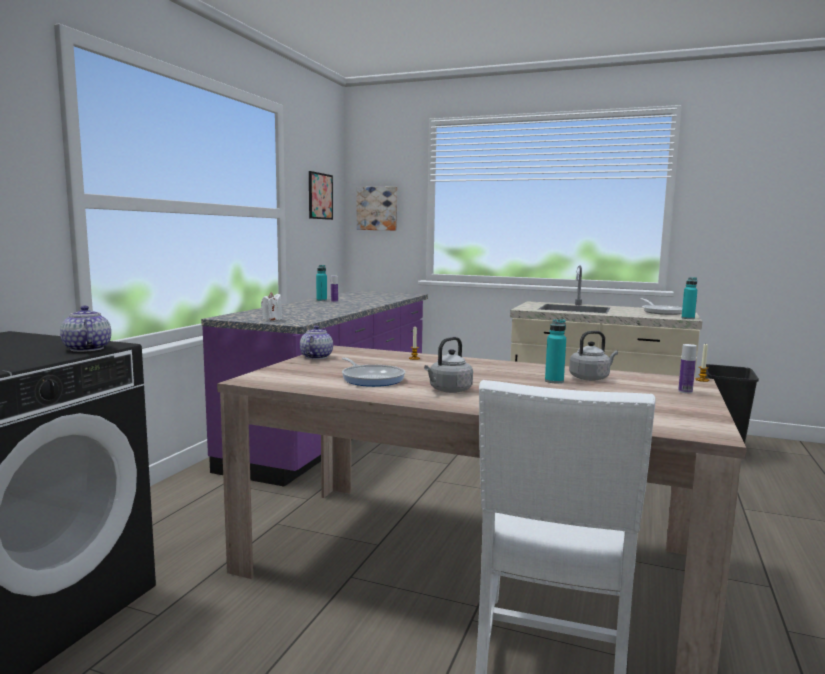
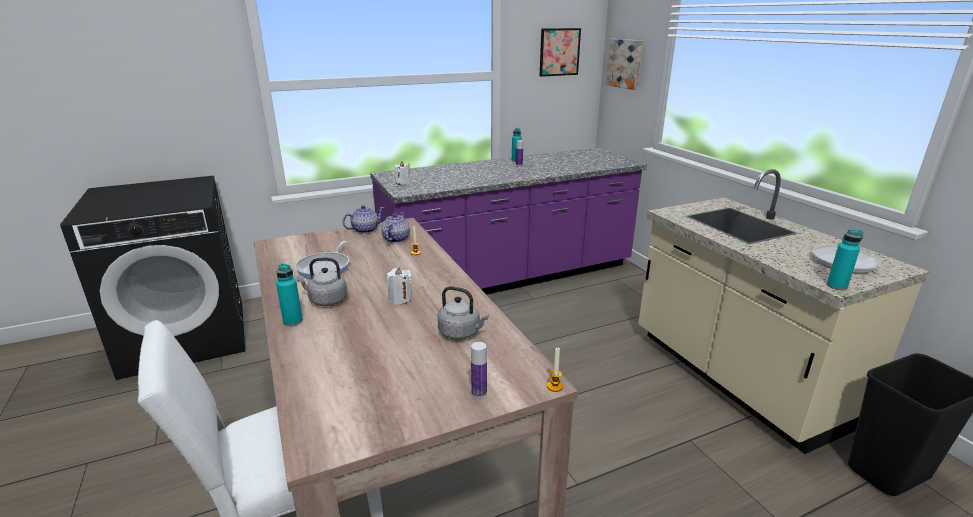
camera: 45 degrees right, 15 degrees up
teapot [60,306,111,352] -> teapot moved to [381,212,410,243]
turquoise bottle [545,319,566,383] -> turquoise bottle moved to [276,264,303,326]
none -> white candle [387,268,412,305]

